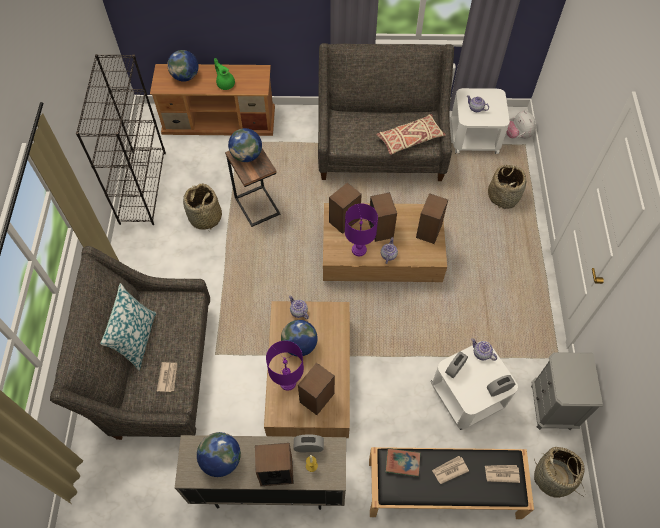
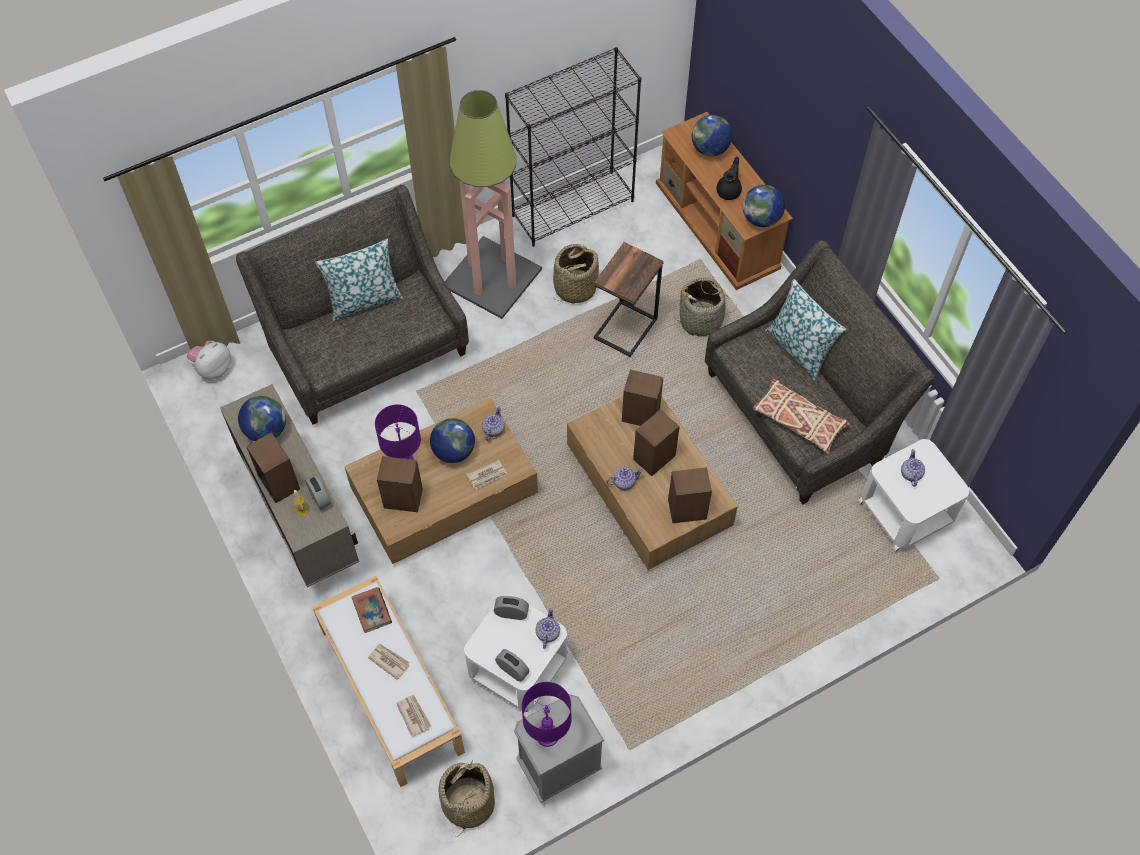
camera: 60 degrees right, 0 degrees up
newspaper [157,362,177,392] -> newspaper moved to [467,459,507,490]
green teapot [214,58,235,90] -> black teapot [716,156,742,200]
globe [228,128,262,162] -> globe moved to [743,185,785,227]
purple table lamp [345,204,378,256] -> purple table lamp moved to [522,682,572,747]
black bench [369,447,534,519] -> white bench [312,576,465,787]
basket [488,165,526,209] -> basket moved to [674,278,733,336]
plush toy [506,111,536,139] -> plush toy moved to [187,340,231,379]
none -> floor lamp [444,90,542,319]
none -> pillow [765,279,846,381]

